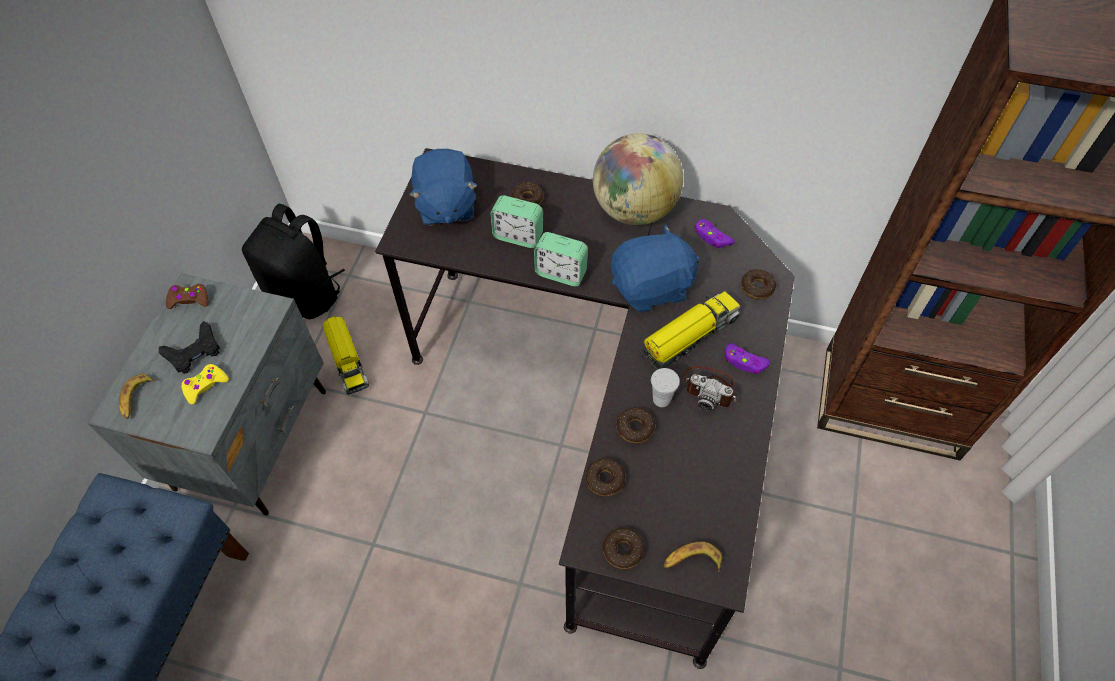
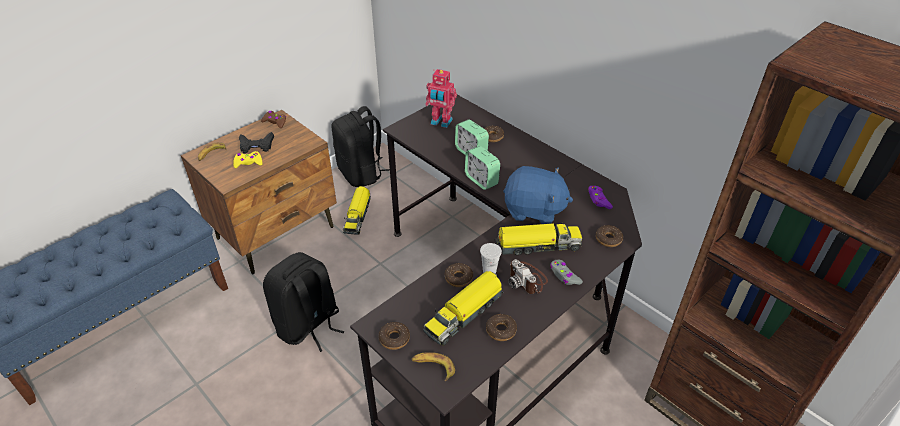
camera: 30 degrees right, 15 degrees down
grey nightstand [87,274,326,516] -> brown nightstand [181,110,337,274]
blue plush toy [409,149,478,226] -> toy robot [425,69,457,128]
donut [586,458,625,496] -> donut moved to [486,314,517,341]
globe [593,133,683,225] -> none
purple game controller [725,343,770,374] -> grey game controller [550,260,583,285]
none -> black backpack [263,252,344,352]
none -> toy truck [423,271,503,346]

